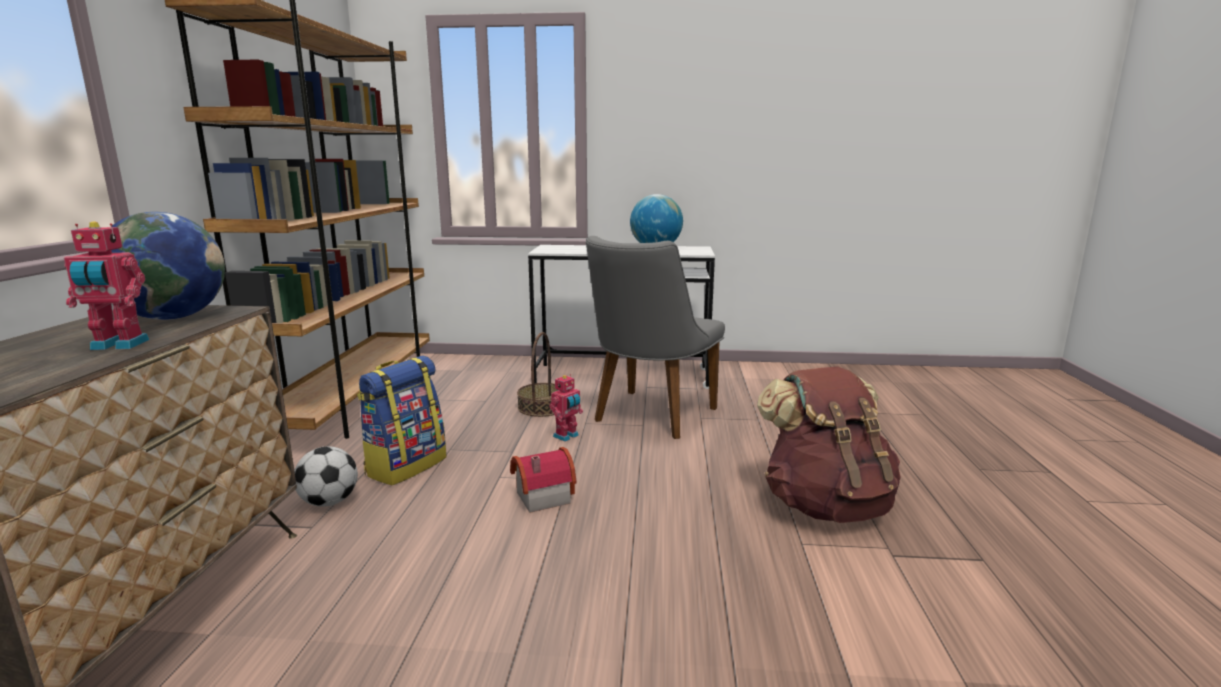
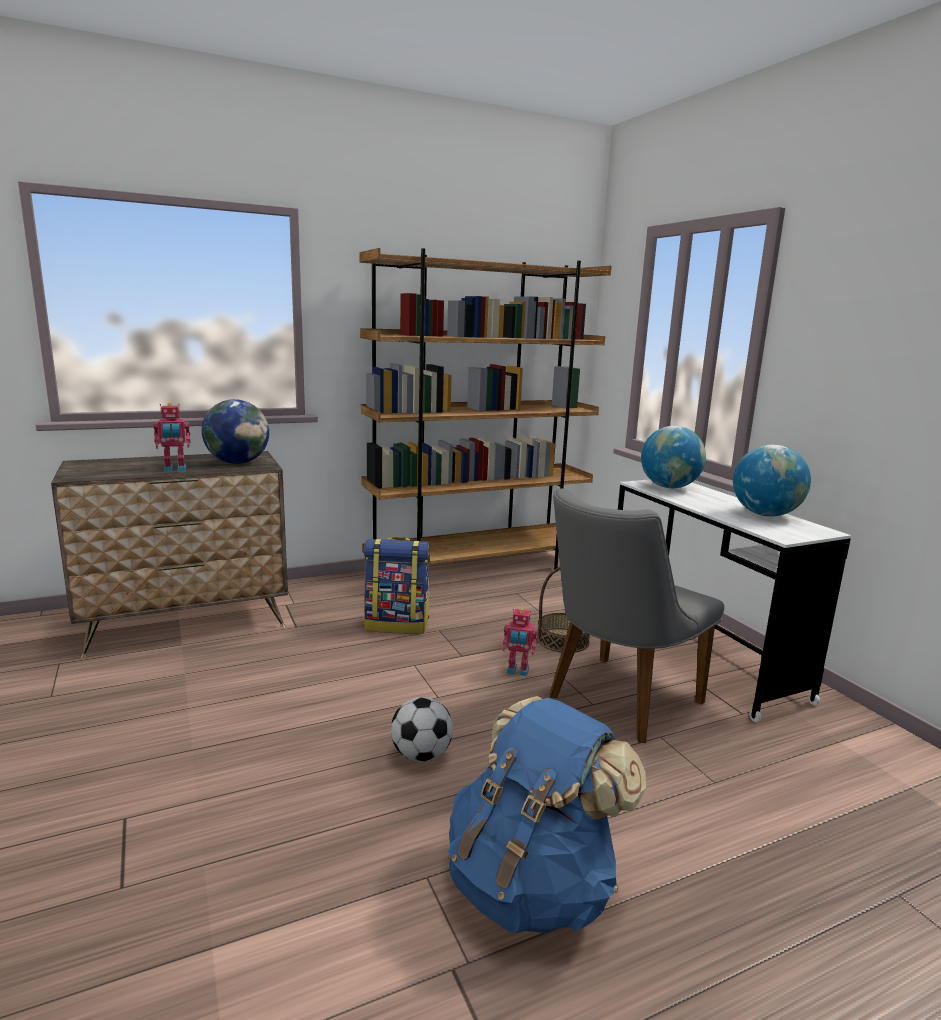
camera: 60 degrees right, 0 degrees up
toy robot [64,221,149,350] -> toy robot turned 75 degrees counterclockwise [153,403,191,472]
football [294,447,358,507] -> football moved to [391,697,453,762]
toy house [510,447,577,513] -> none
grey chair [586,236,725,439] -> grey chair turned 45 degrees counterclockwise [550,488,724,743]
brown backpack [757,366,900,523] -> blue backpack [448,696,646,933]
none -> globe [641,426,706,488]

